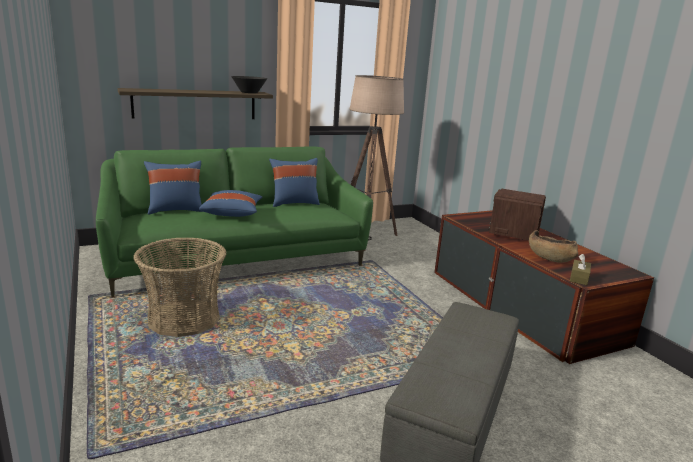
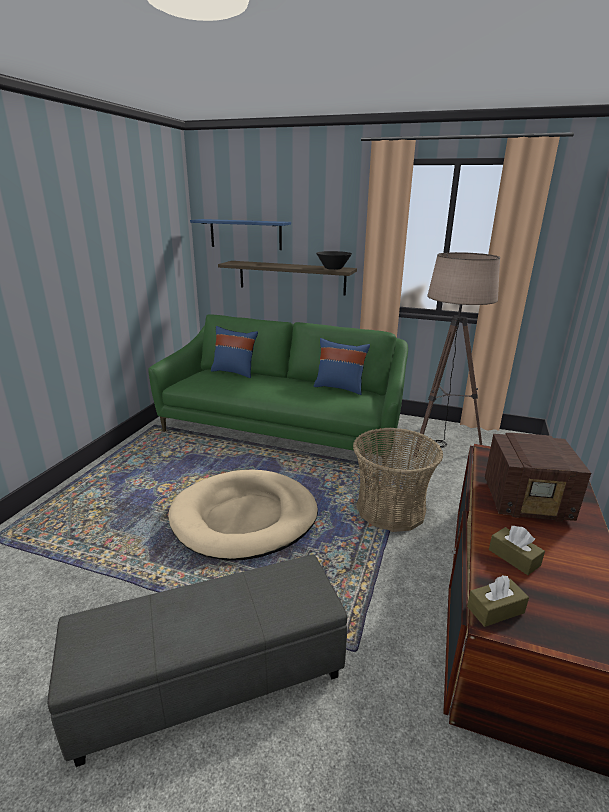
camera: 45 degrees right, 5 degrees up
basket [133,237,227,337] -> basket moved to [353,428,443,532]
blue pillow [199,190,262,217] -> none
radio [489,189,546,240] -> radio turned 150 degrees counterclockwise [485,433,591,522]
brown bowl [529,230,578,263] -> brown tissue box [489,525,545,575]
none -> beige dog bed [168,469,318,561]
none -> blue shelf [190,219,291,250]

